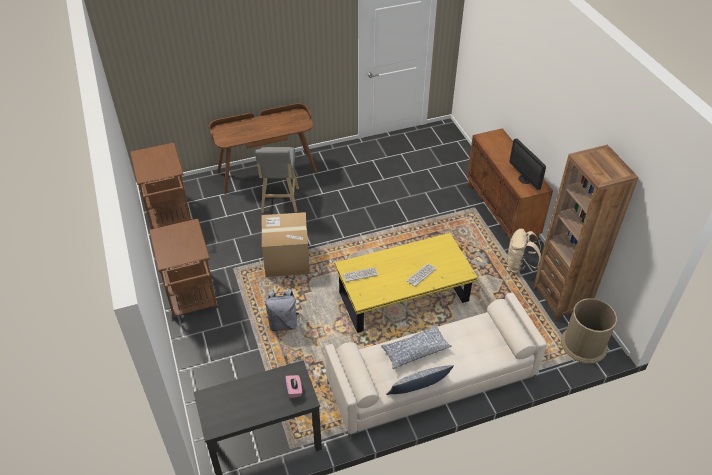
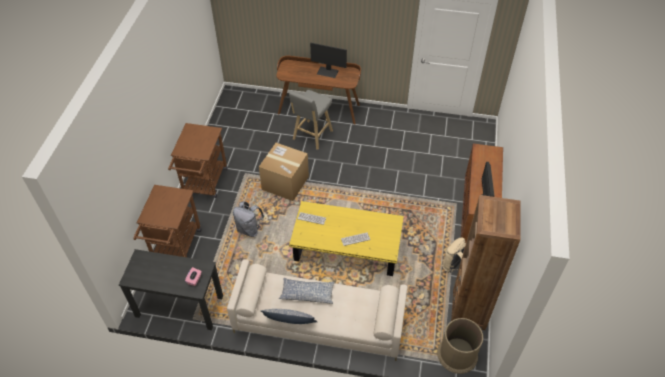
camera: 30 degrees right, 5 degrees up
brown cart [130,143,192,230] -> brown cart moved to [133,185,201,257]
none -> monitor [310,43,347,78]

